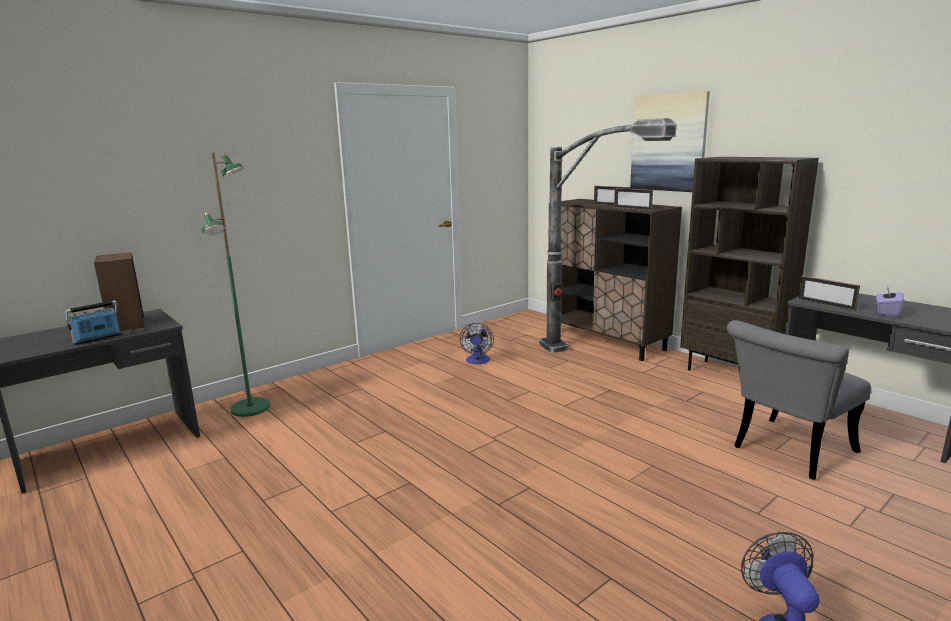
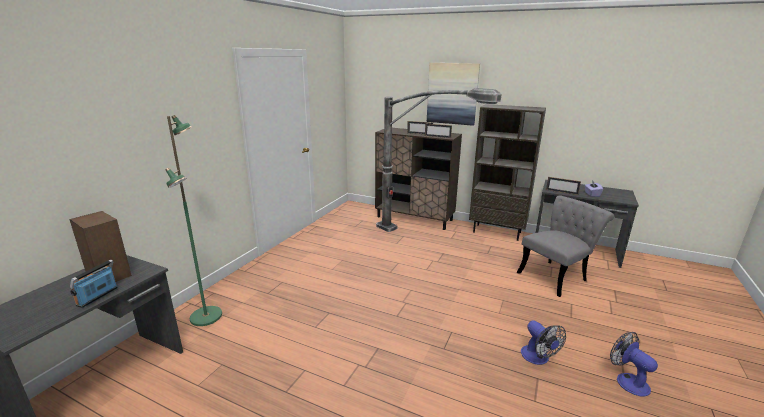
camera: 25 degrees left, 5 degrees up
fan [460,323,494,364] -> fan moved to [521,320,566,365]
grey chair [727,320,871,480] -> grey chair turned 150 degrees counterclockwise [517,195,614,297]

